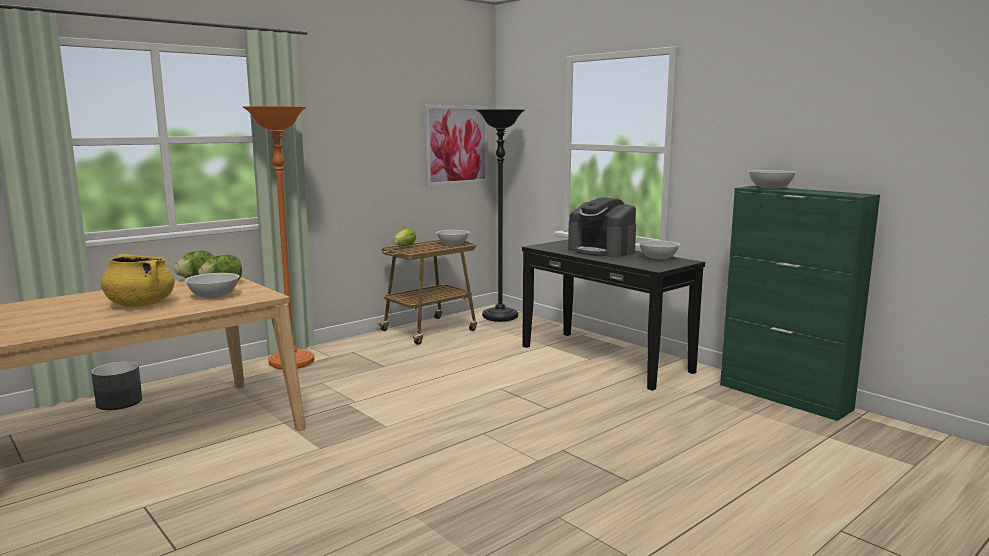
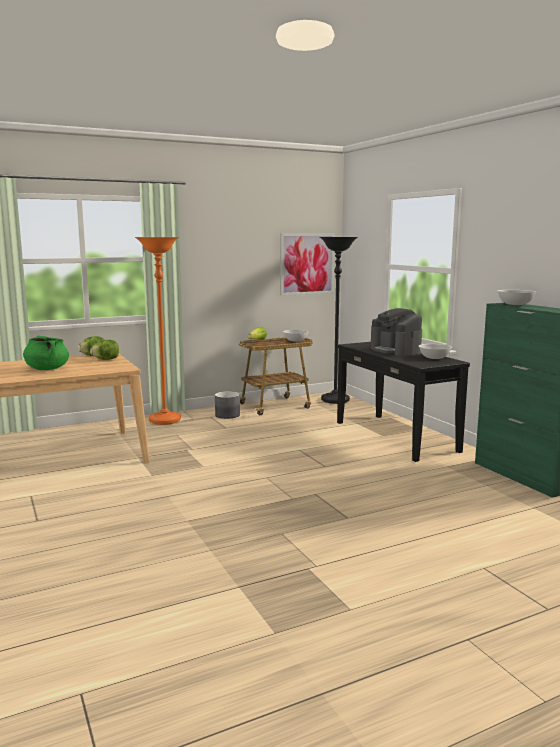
camera: 15 degrees right, 0 degrees up
grey planter [91,361,142,410] -> grey planter moved to [215,391,240,419]
yellow cooking pot [101,254,175,307] -> green cooking pot [23,336,69,370]
white bowl [185,273,240,298] -> none

